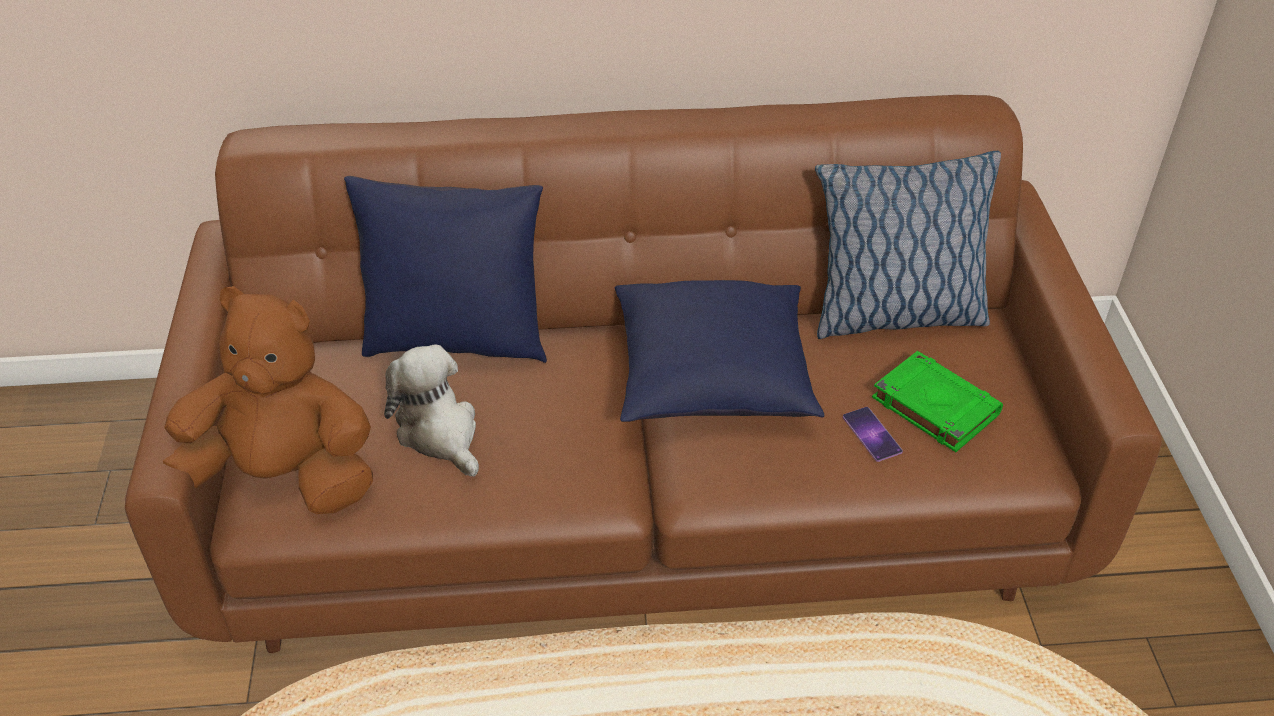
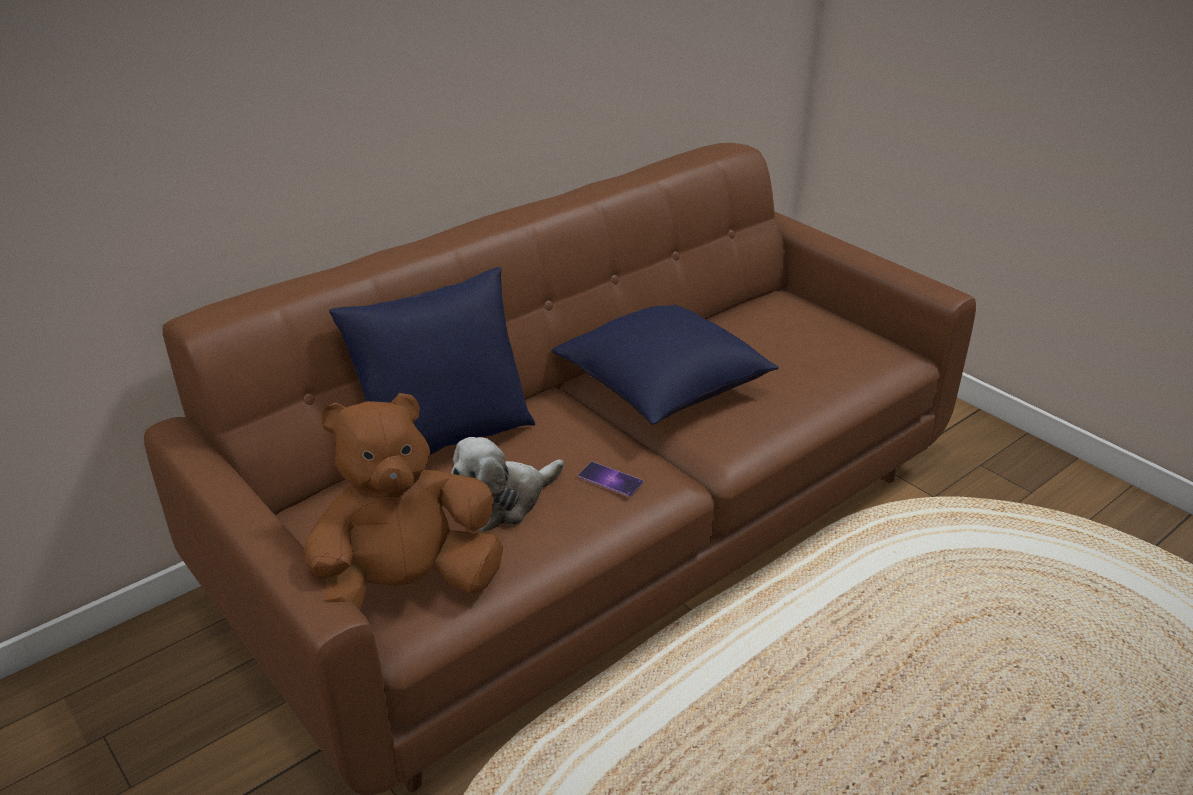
camera: 35 degrees left, 10 degrees down
plush toy [384,344,479,476] -> plush toy turned 60 degrees counterclockwise [451,437,564,532]
pillow [815,151,1001,339] -> none
phone [843,407,903,462] -> phone moved to [578,462,644,497]
green book [872,351,1003,452] -> none

